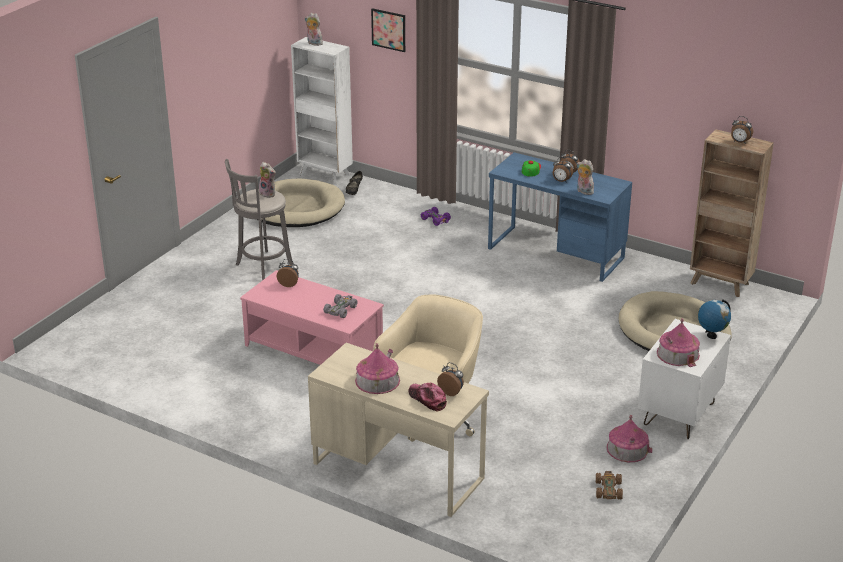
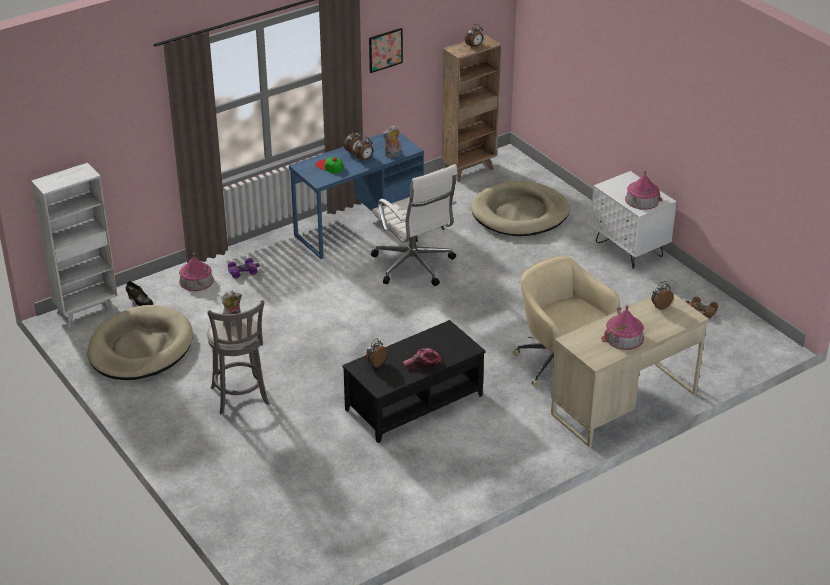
camera: 65 degrees left, 5 degrees up
pink coffee table [240,270,384,365] -> black coffee table [342,320,486,443]
plush toy [305,13,323,46] -> none
grey toy car [323,294,358,318] -> none
picture [371,8,405,52] -> picture moved to [369,28,403,73]
cap [409,383,447,411] -> cap moved to [403,348,442,371]
toy house [606,415,652,462] -> toy house moved to [179,253,214,291]
globe [698,299,731,339] -> none
none -> white office chair [371,164,457,286]

